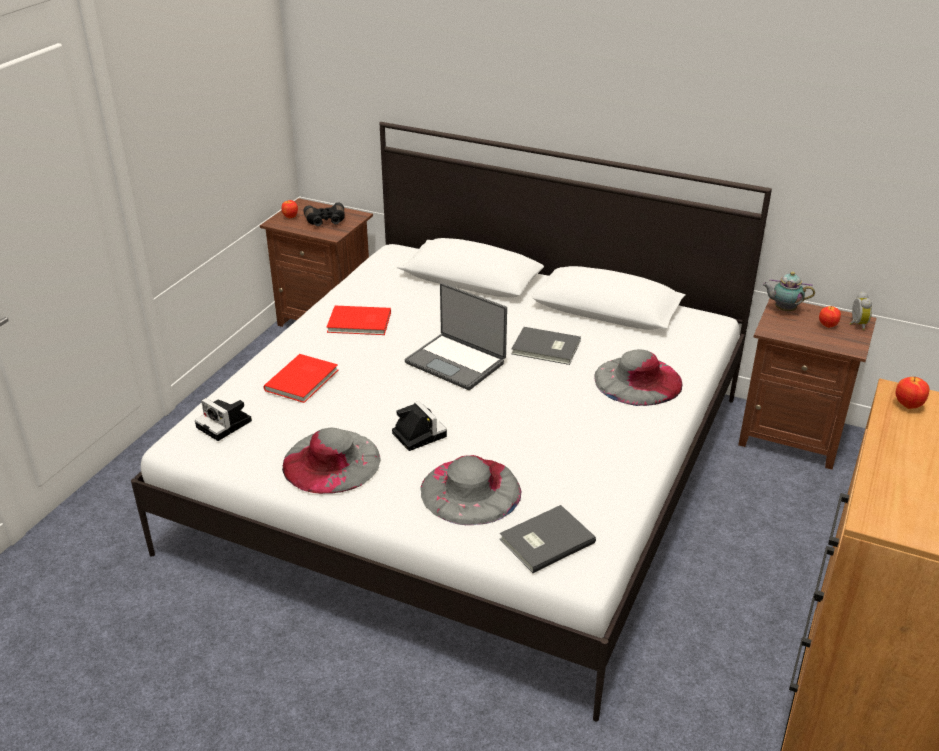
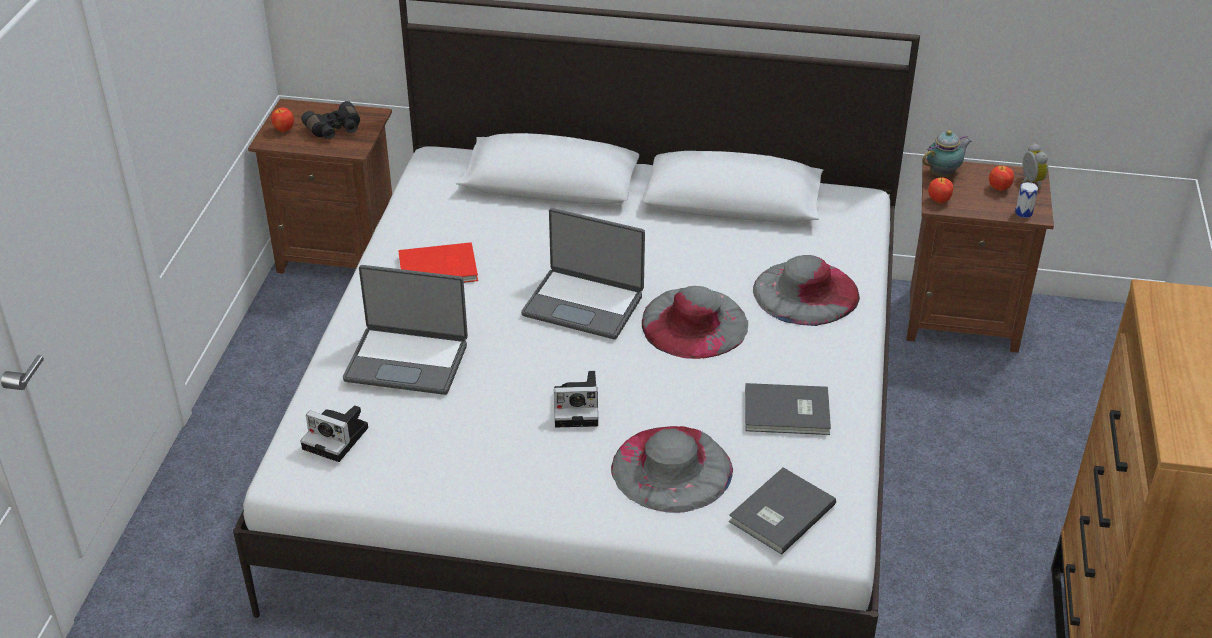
camera: 15 degrees left, 5 degrees up
red book [264,354,338,403] -> laptop [343,265,468,395]
grey hat [282,428,380,494] -> grey hat moved to [642,286,748,359]
camera [392,401,447,451] -> camera turned 135 degrees clockwise [554,371,598,428]
grey book [511,327,581,365] -> grey book moved to [745,383,831,435]
teapot [762,272,815,311] -> teapot turned 150 degrees clockwise [922,130,972,177]
apple [896,377,930,409] -> apple moved to [928,177,953,203]
none -> can [1015,182,1038,218]

